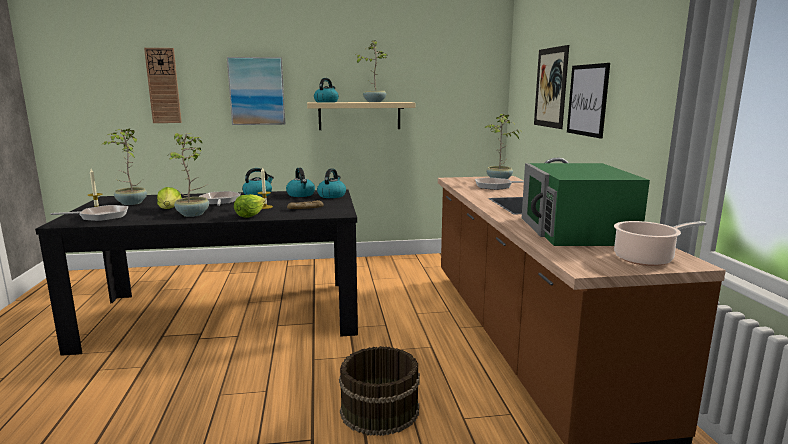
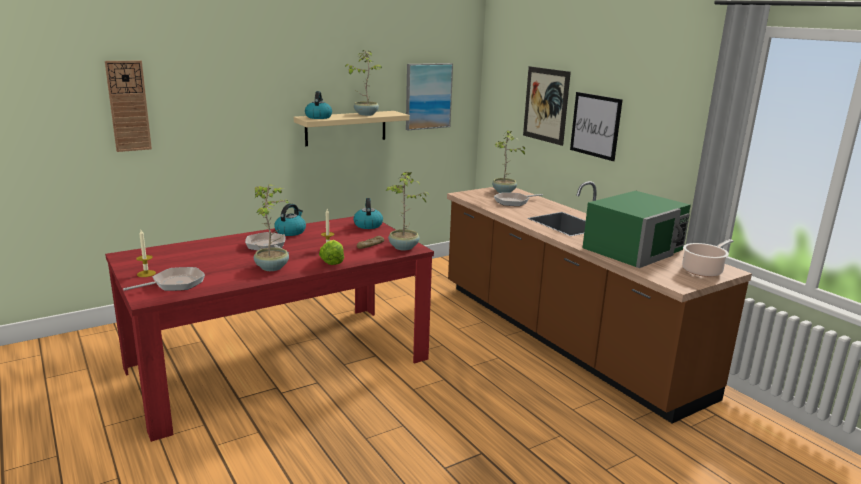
camera: 25 degrees left, 5 degrees up
black dining table [35,189,358,356] -> red dining table [105,216,434,442]
potted plant [101,129,147,205] -> potted plant moved to [386,171,429,250]
lettuce [157,187,182,209] -> none
picture [227,57,285,125] -> picture moved to [406,63,453,130]
kettle [286,168,315,197] -> none
brown bucket [339,346,420,436] -> none
green microwave [522,163,650,246] -> green microwave turned 105 degrees counterclockwise [583,191,691,268]

